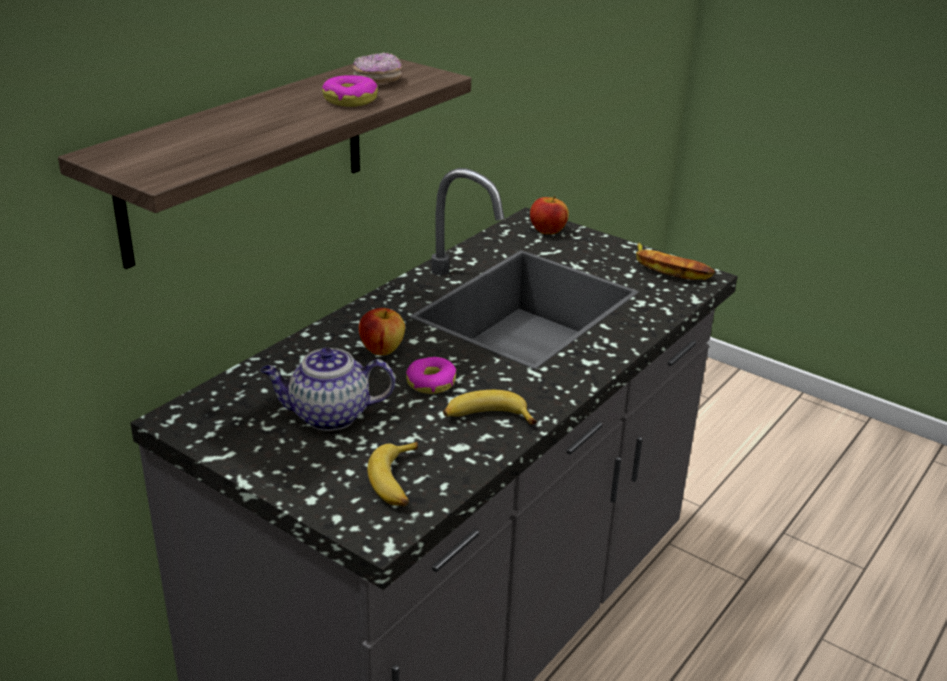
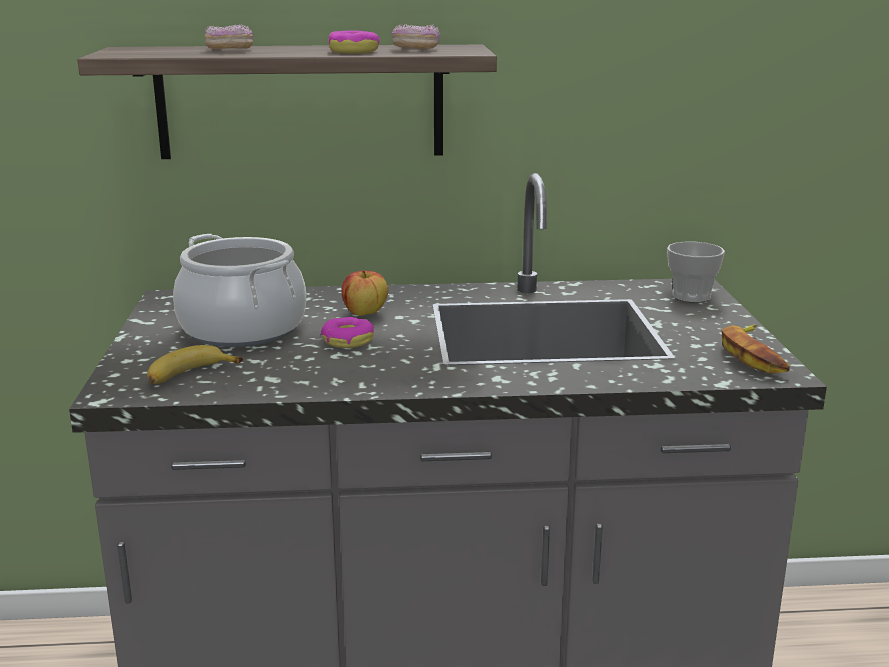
camera: 50 degrees right, 10 degrees down
teapot [260,348,395,431] -> cooking pot [173,234,306,347]
banana [443,390,537,425] -> none
apple [530,196,569,234] -> cup [667,242,725,302]
none -> donut [204,24,254,49]

